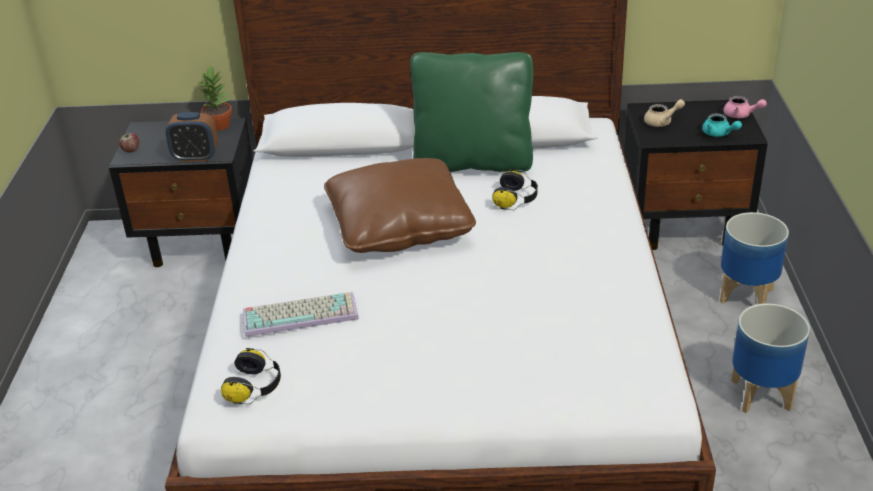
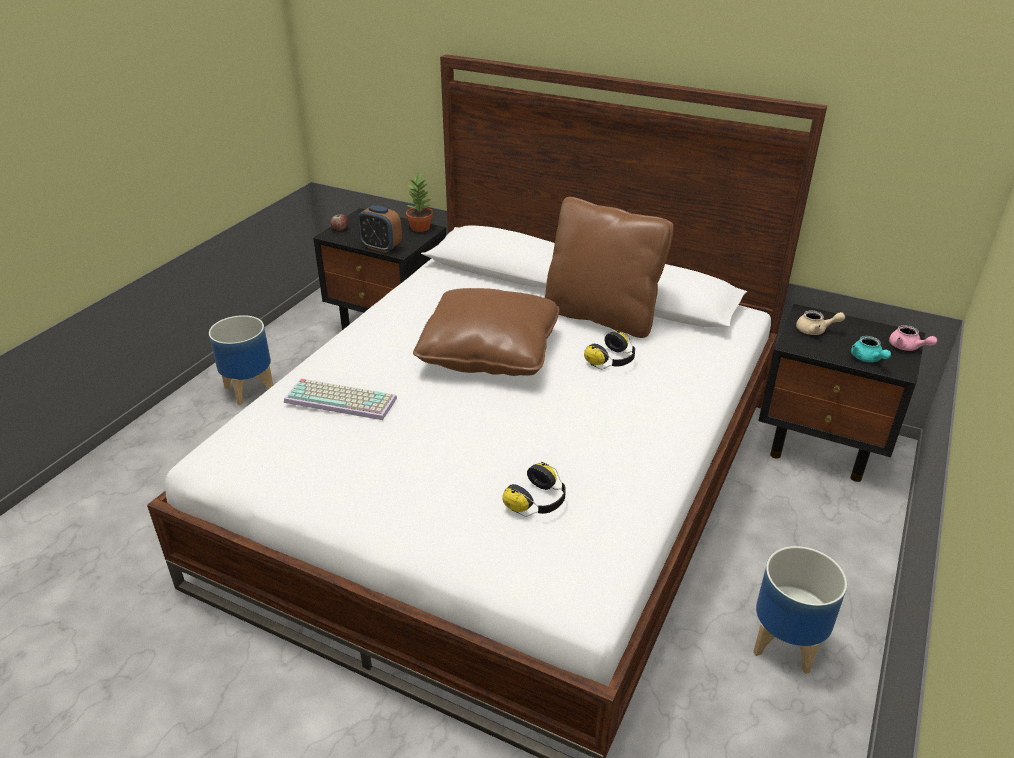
camera: 25 degrees right, 0 degrees up
headphones [221,348,281,404] -> headphones moved to [502,462,566,517]
green pillow [410,52,533,172] -> brown pillow [545,197,673,338]
planter [720,212,789,304] -> planter moved to [209,315,273,405]

